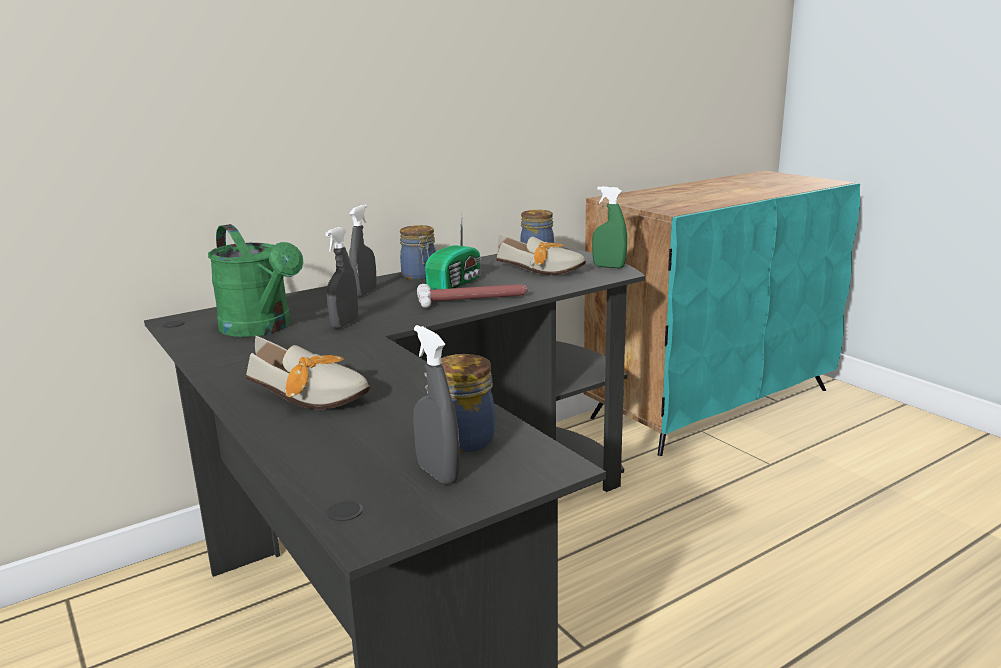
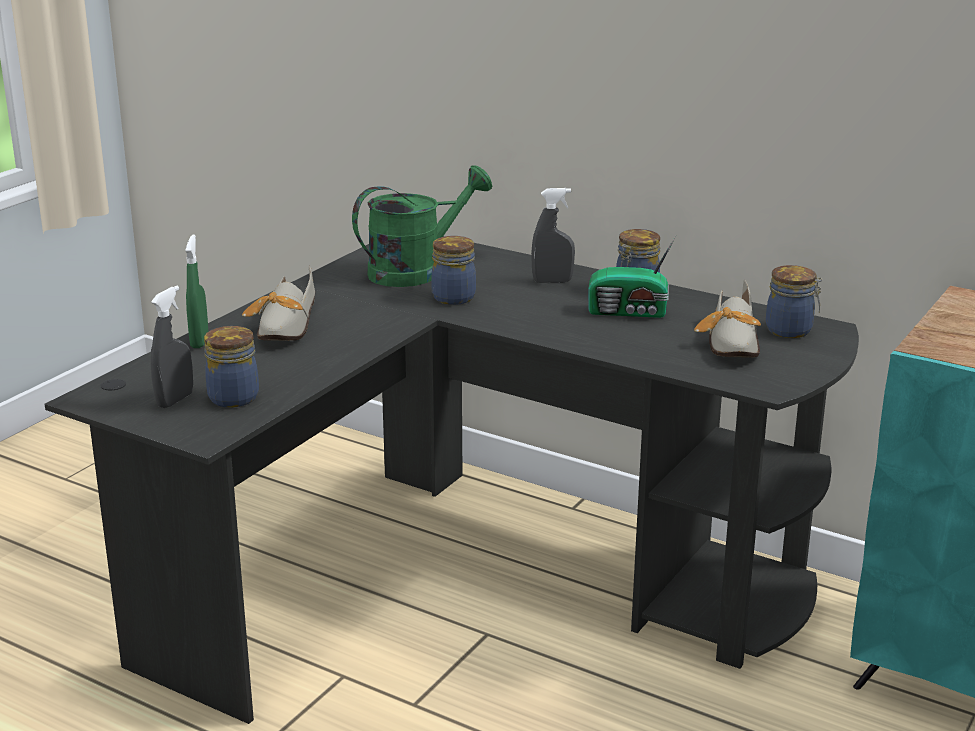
camera: 65 degrees right, 5 degrees up
green watering can [208,224,303,337] -> green watering can turned 150 degrees counterclockwise [352,165,493,287]
grey spray bottle [325,227,358,328] -> jar [431,236,476,305]
hammer [417,284,528,308] -> none
green spray bottle [592,186,627,268] -> green spray bottle moved to [185,234,208,348]

